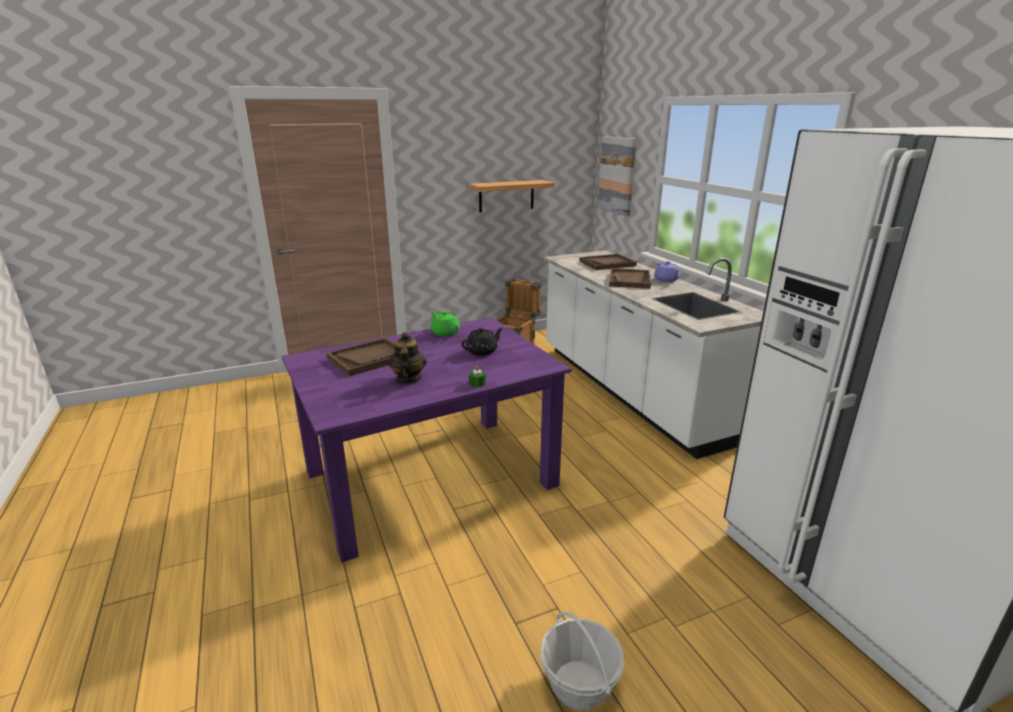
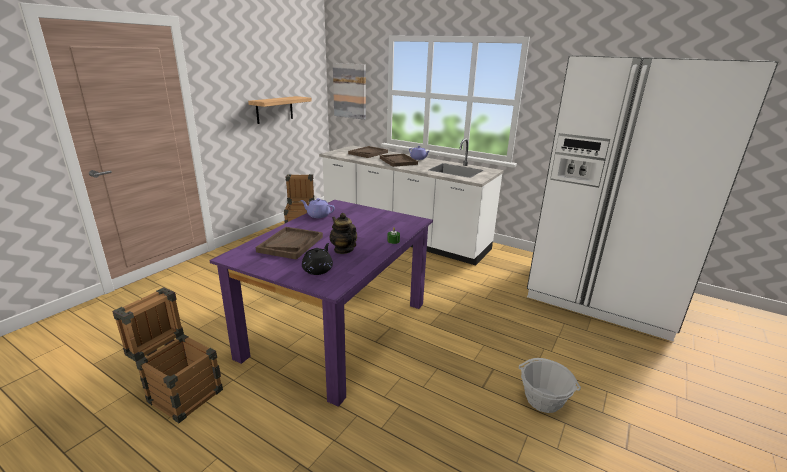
camera: 35 degrees left, 0 degrees up
green teapot [431,310,460,336] -> purple teapot [301,198,335,218]
black teapot [461,328,503,356] -> black teapot moved to [302,243,333,275]
none -> crate [112,287,223,423]

